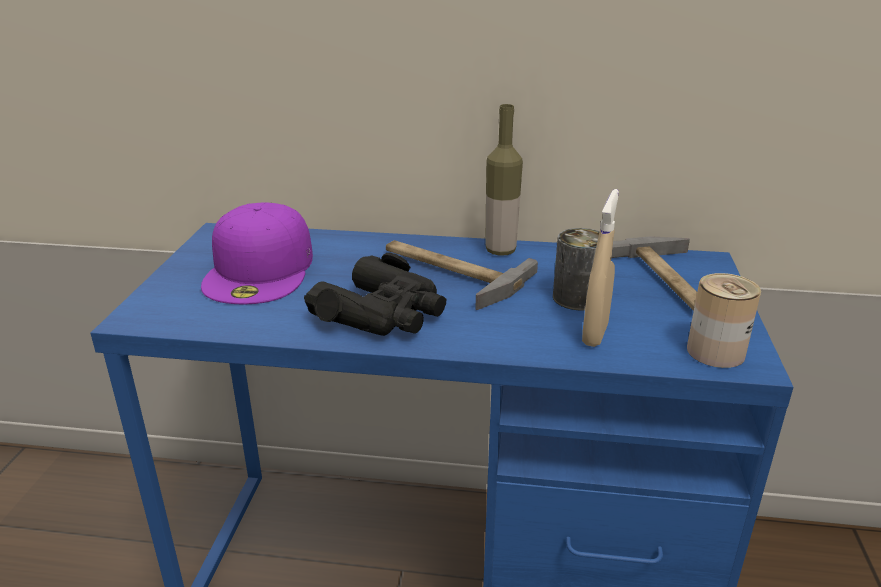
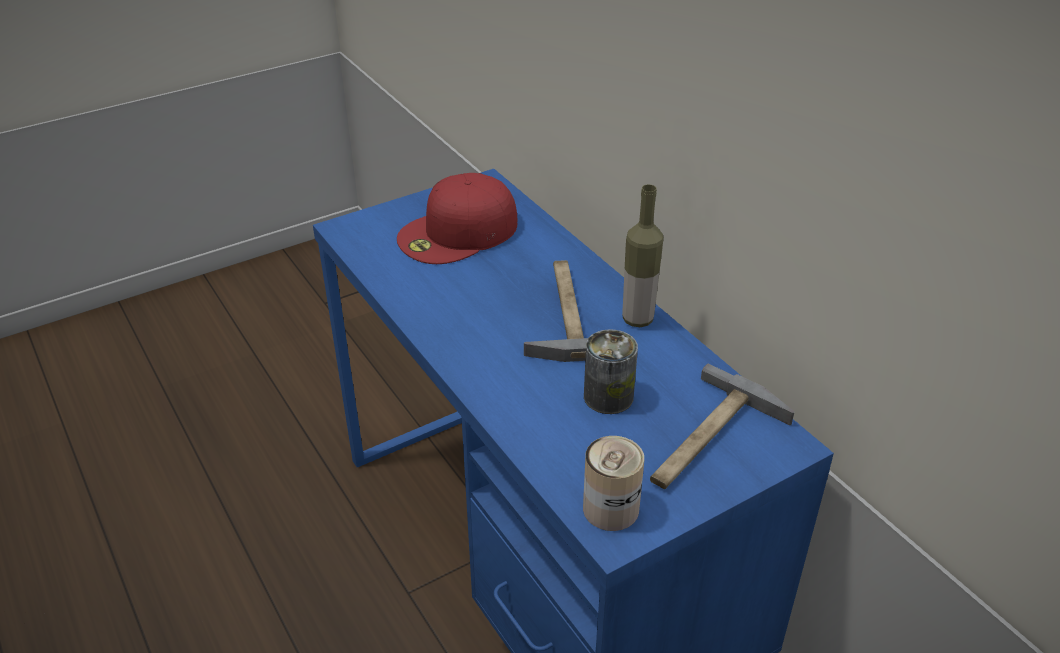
camera: 50 degrees right, 10 degrees up
purple cap [201,202,313,304] -> red cap [397,173,517,264]
black binoculars [304,253,446,336] -> none
beige spray bottle [582,189,619,347] -> none

